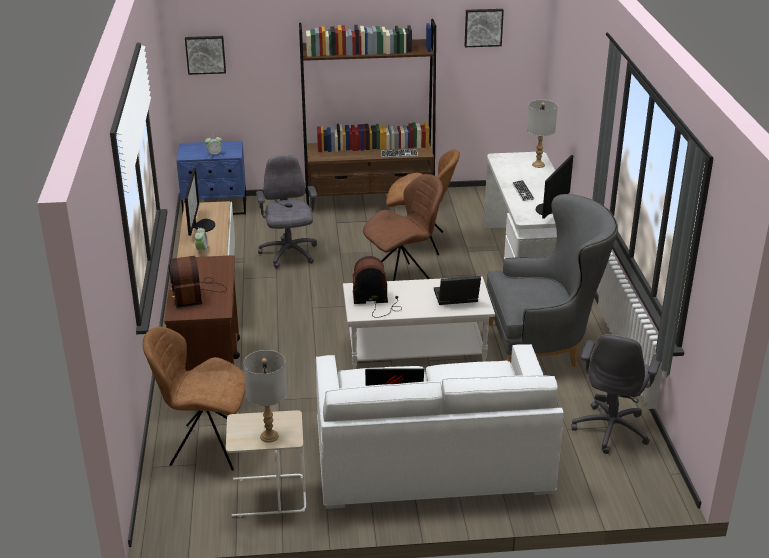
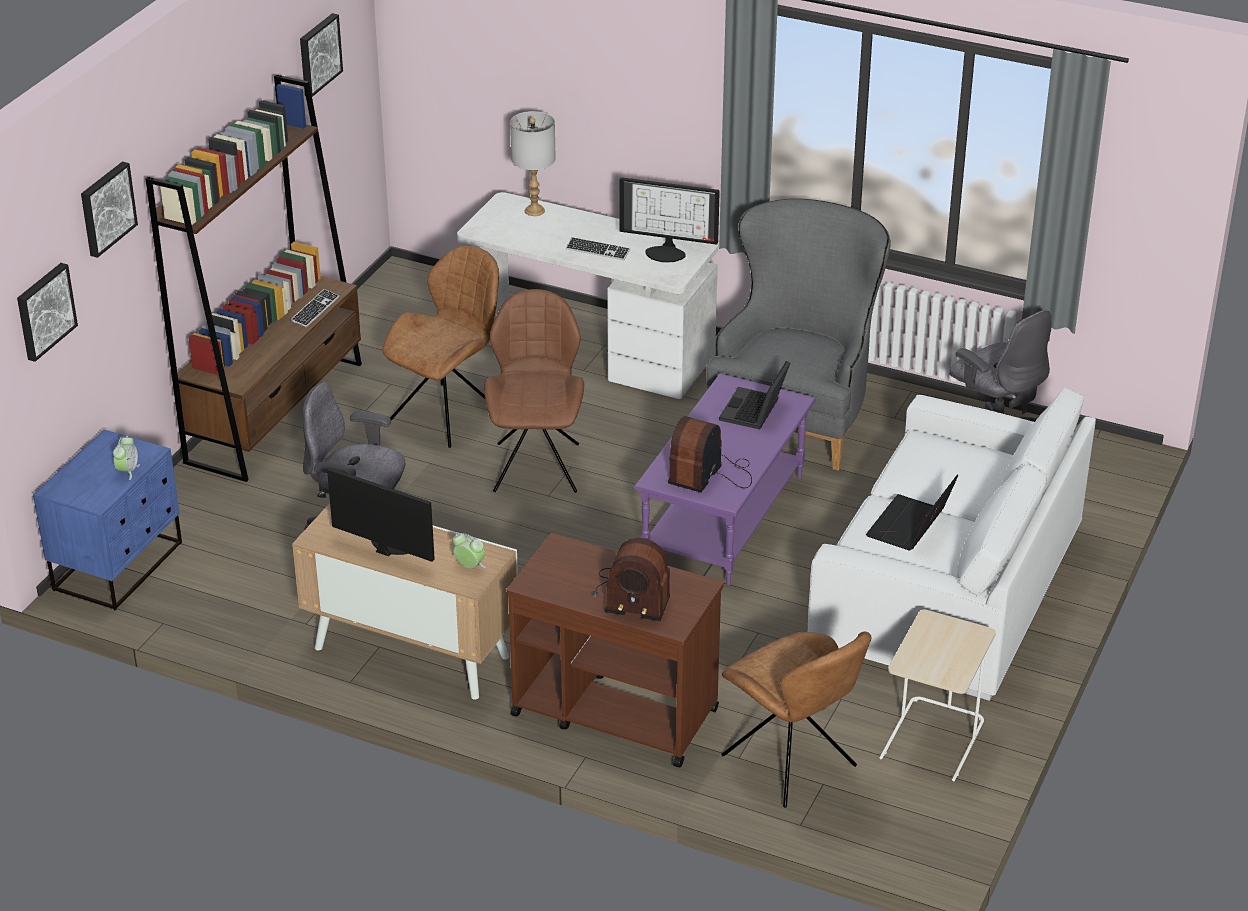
camera: 60 degrees left, 5 degrees up
brown chair [142,327,246,471] -> brown chair turned 75 degrees counterclockwise [721,631,871,808]
grey table lamp [243,350,287,443] -> none
white coffee table [343,277,495,369] -> purple coffee table [635,373,816,585]
monitor [536,155,573,219] -> monitor turned 45 degrees counterclockwise [619,177,720,263]
none -> picture [81,162,138,258]

